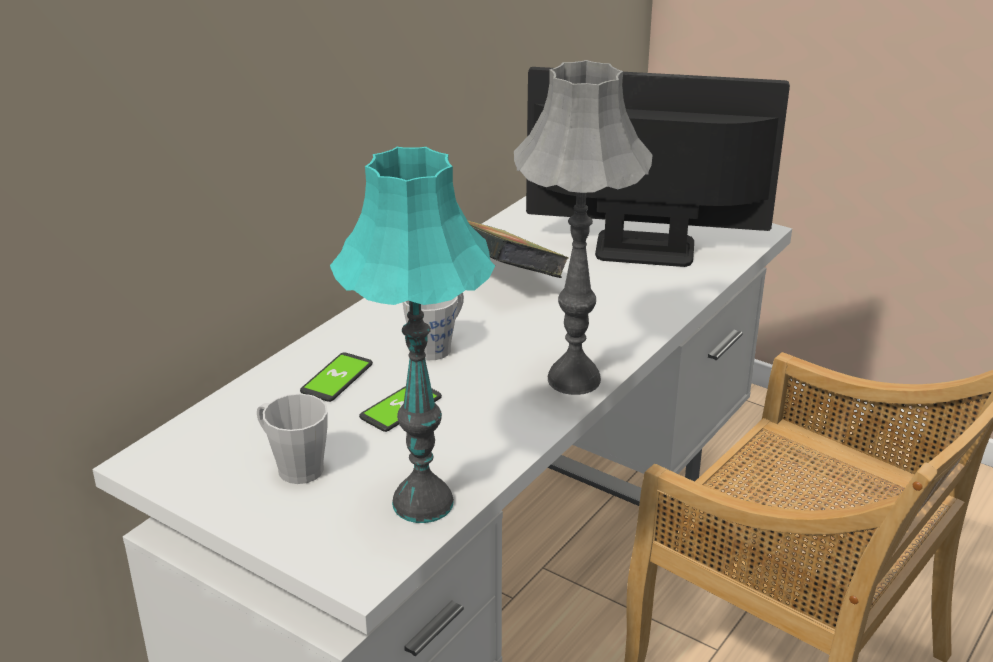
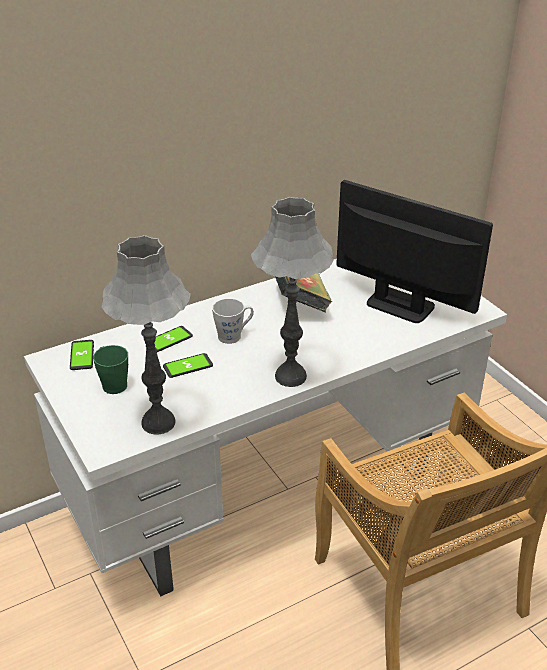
camera: 25 degrees right, 5 degrees up
grey mug [257,394,328,484] -> green mug [93,345,128,394]
turquoise table lamp [330,147,495,523] -> grey table lamp [101,235,191,435]
none -> phone [70,340,94,370]

